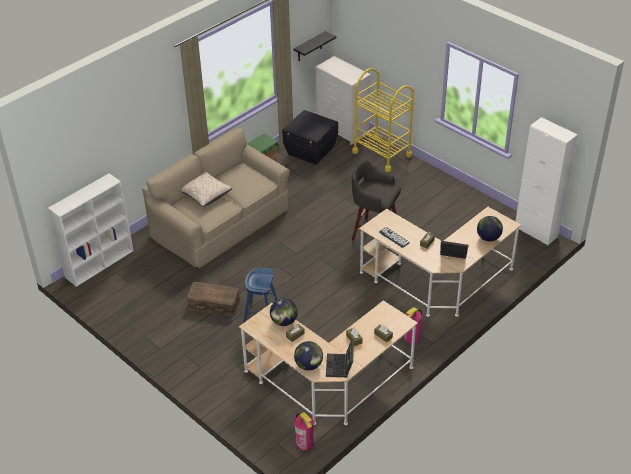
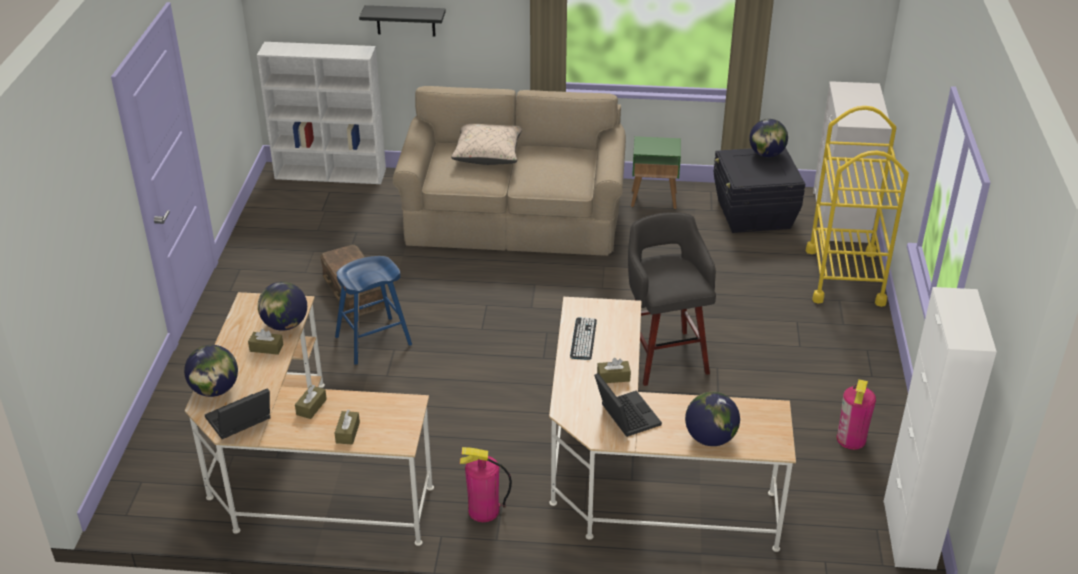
camera: 50 degrees right, 5 degrees down
black shelf [294,31,337,61] -> black shelf moved to [359,5,446,37]
fire extinguisher [294,412,314,451] -> fire extinguisher moved to [837,379,876,450]
none -> globe [749,119,788,157]

